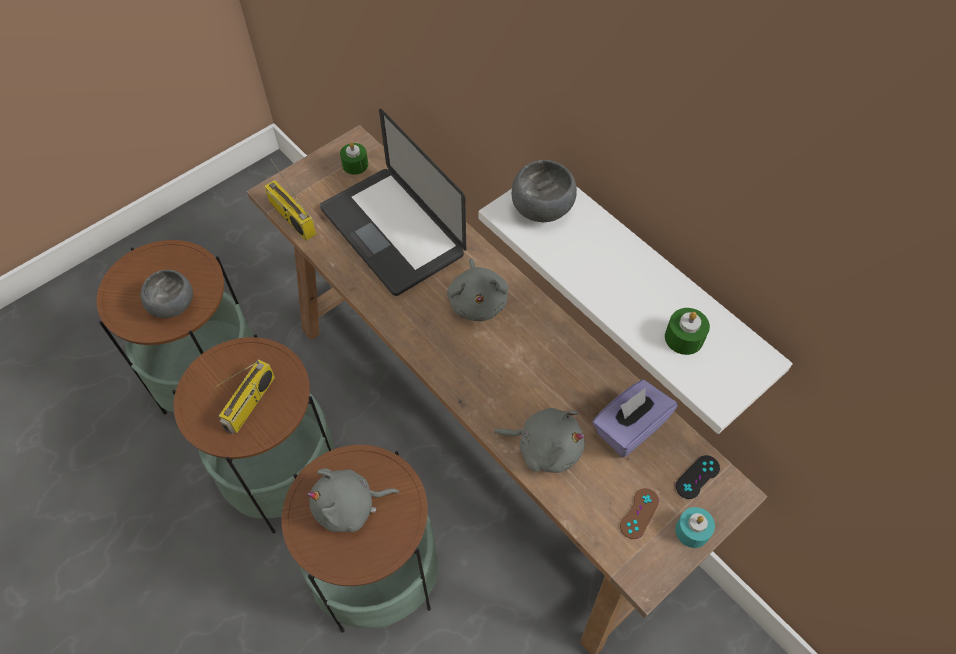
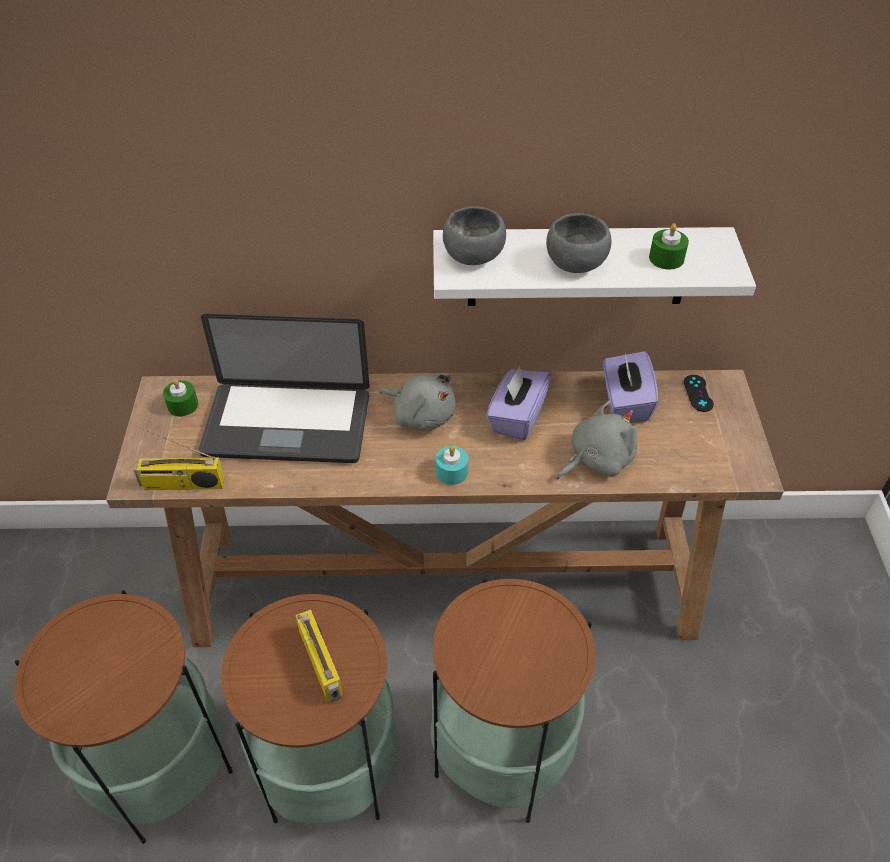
camera: 50 degrees left, 10 degrees down
grey bowl [140,270,193,318] -> grey bowl moved to [546,213,611,273]
grey plush toy [307,468,399,532] -> none
brown game controller [620,488,659,539] -> none
turquoise candle [675,507,715,548] -> turquoise candle moved to [436,446,468,485]
none -> purple tissue box [486,366,551,440]

